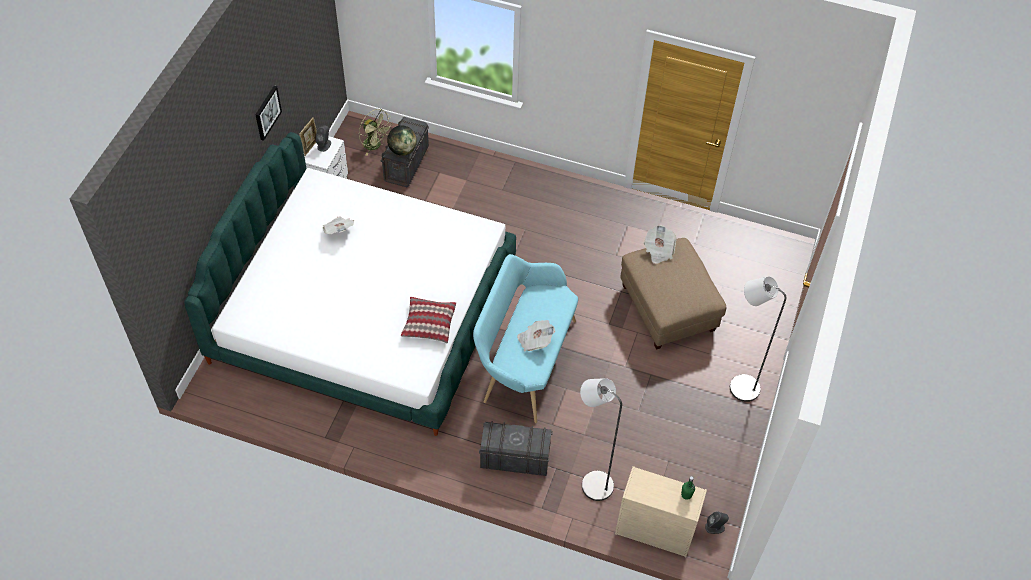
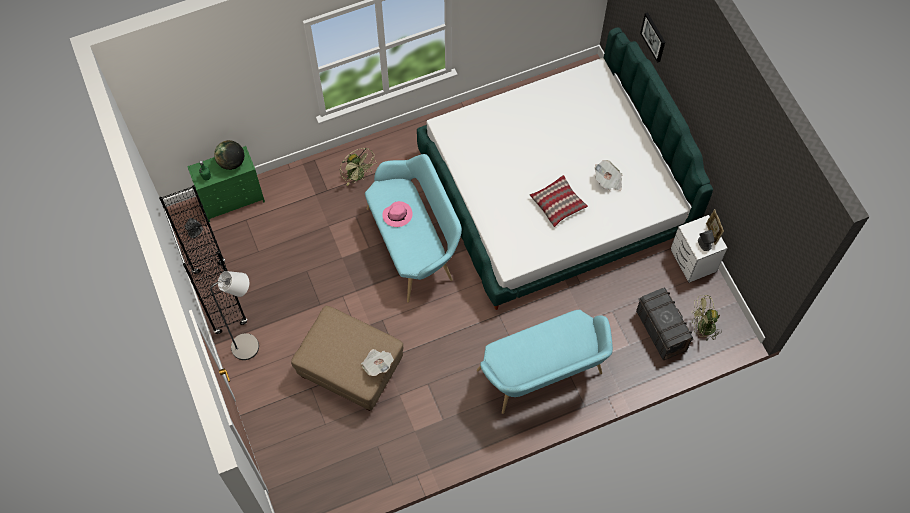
camera: 140 degrees right, 10 degrees up
picture [255,86,282,141] -> picture moved to [640,12,665,63]
globe [387,125,417,156] -> globe moved to [214,140,244,170]
pillow [401,297,456,343] -> pillow moved to [529,175,588,227]
grey storage box [479,421,553,476] -> green fan [340,148,377,186]
newspaper [517,320,555,351] -> pink hat [382,201,413,227]
grey floor lamp [580,378,622,501] -> none
beige dresser [615,466,707,557] -> green dresser [187,146,265,222]
none -> black bookcase [159,185,247,334]
none -> turquoise bench [477,309,613,414]

